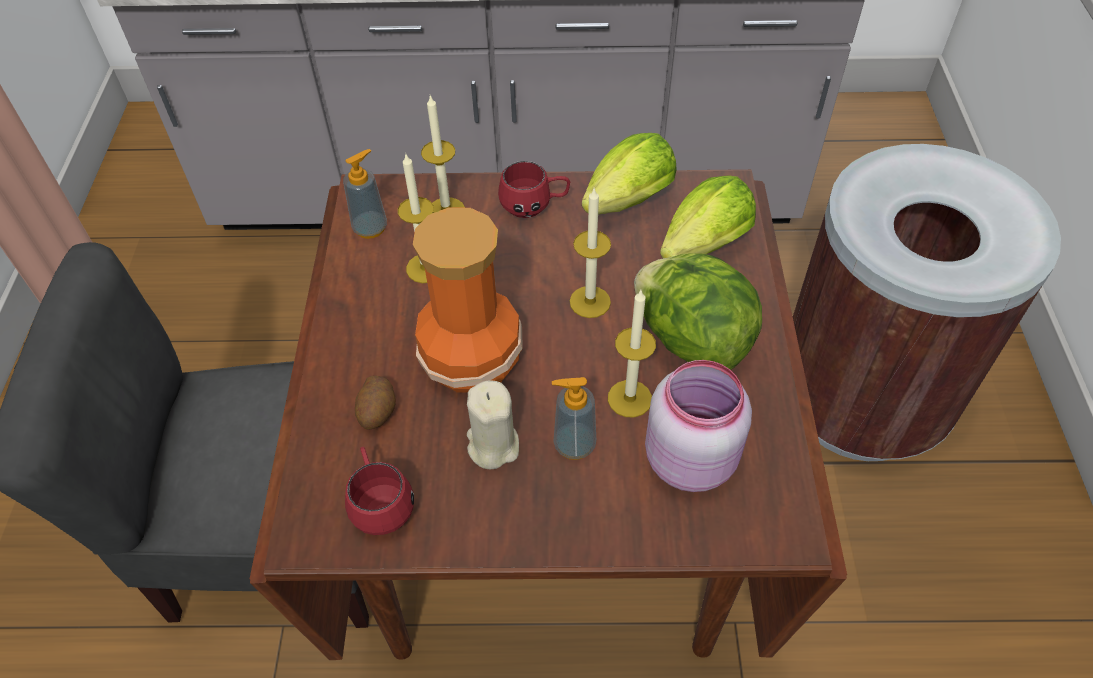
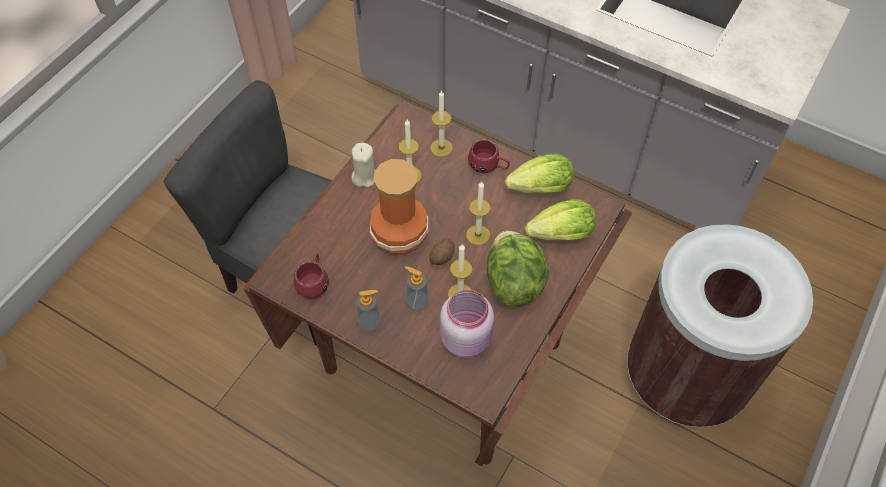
camera: 30 degrees right, 5 degrees up
soap dispenser [343,149,387,239] -> soap dispenser moved to [356,290,381,331]
potato [355,376,396,430] -> potato moved to [429,238,455,265]
beige candle [467,381,519,469] -> beige candle moved to [352,143,375,187]

